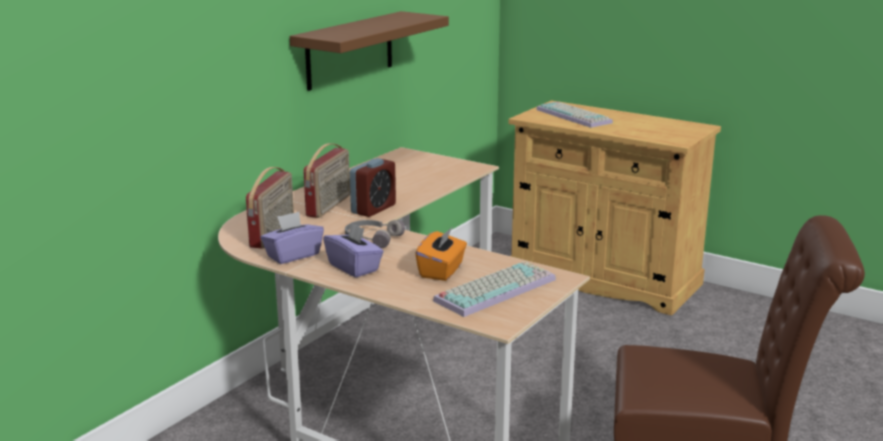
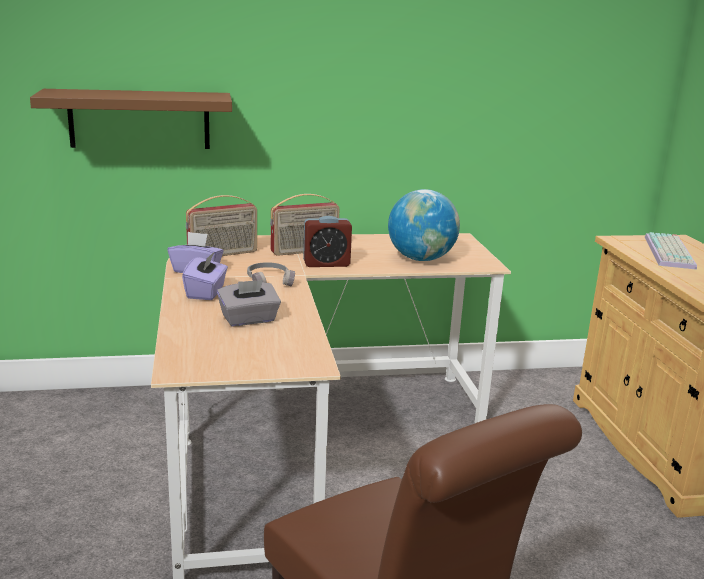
camera: 45 degrees right, 0 degrees up
brown shelf [290,11,449,91] -> brown shelf moved to [30,89,232,149]
orange tissue box [415,228,467,281] -> grey tissue box [217,280,281,327]
keyboard [433,261,556,317] -> none
none -> globe [388,189,460,261]

